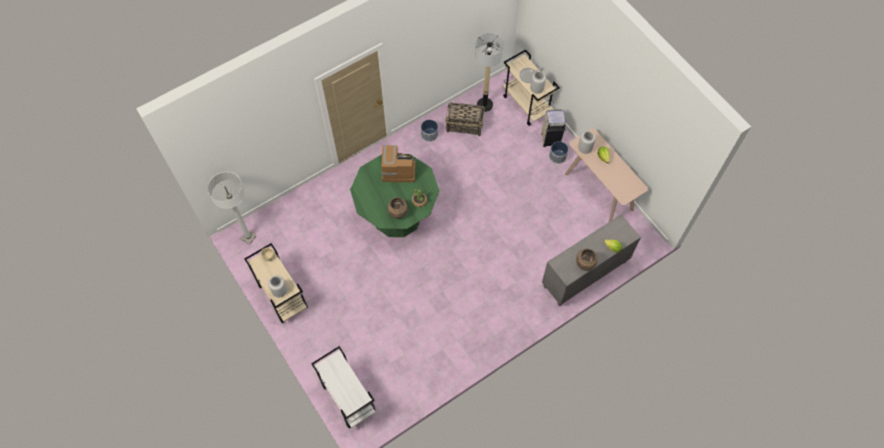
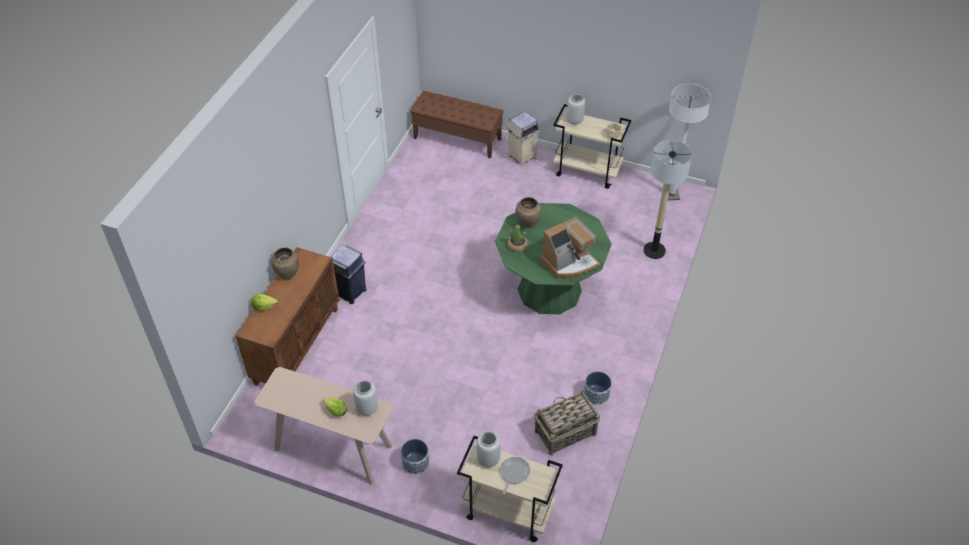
camera: 145 degrees right, 15 degrees down
white cart [311,346,376,428] -> brown bench [410,91,504,158]
floor lamp [475,33,504,112] -> floor lamp moved to [644,140,692,259]
beige trash can [541,109,566,147] -> beige trash can moved to [507,111,540,167]
grey cabinet [542,215,641,307] -> brown cabinet [236,247,340,386]
none -> blue trash can [330,245,367,304]

